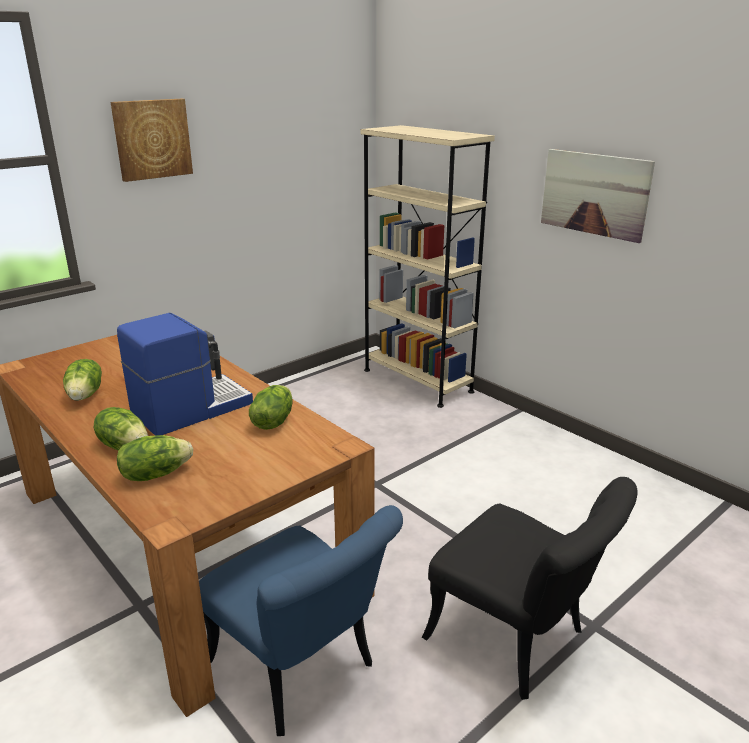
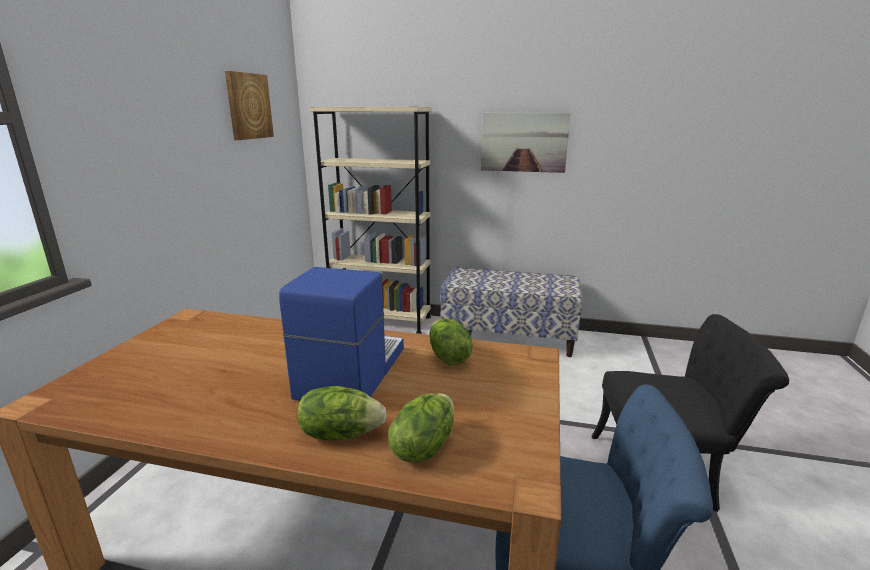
camera: 35 degrees left, 5 degrees down
lettuce [63,359,102,401] -> none
picture [111,99,193,182] -> picture moved to [225,71,274,140]
none -> bench [440,267,583,357]

